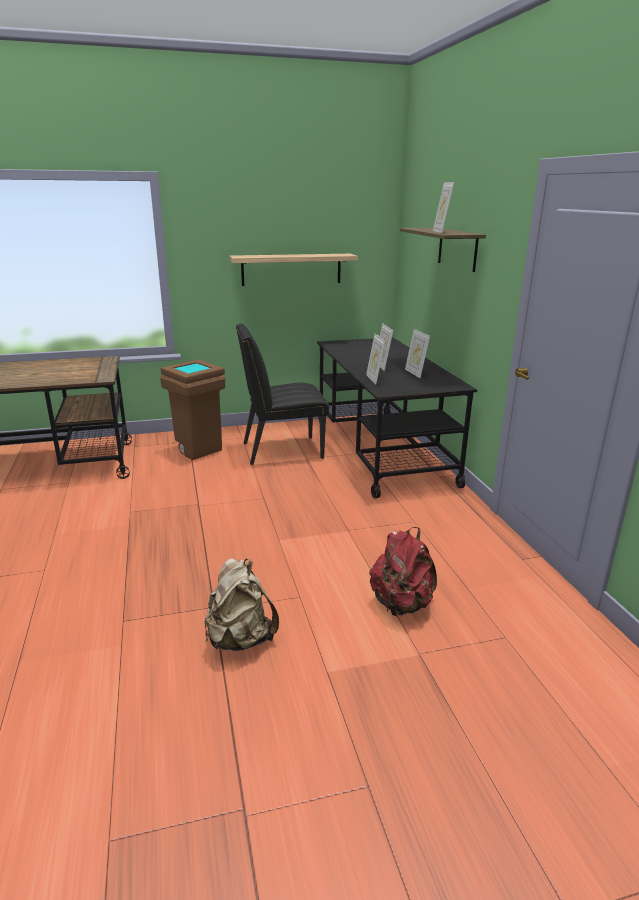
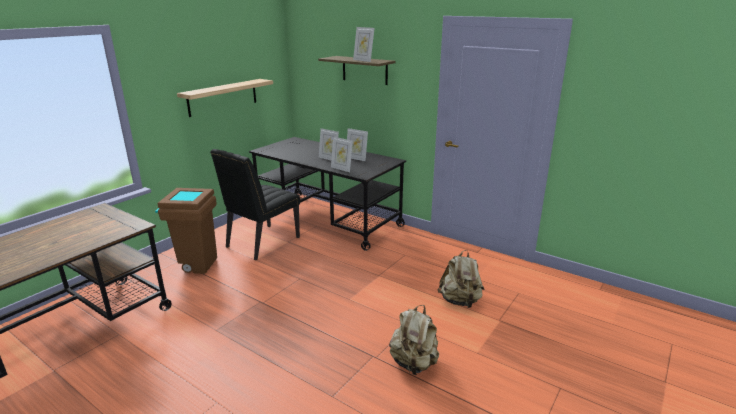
camera: 40 degrees left, 0 degrees up
red backpack [370,527,437,616] -> beige backpack [437,250,485,308]

